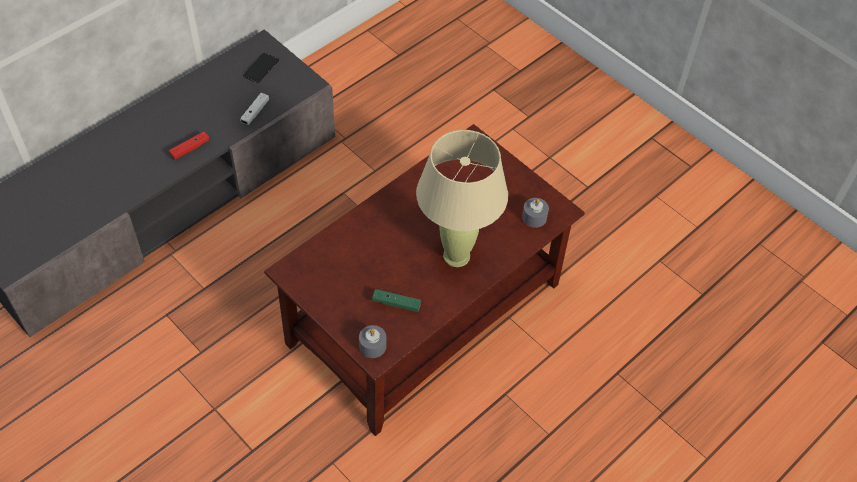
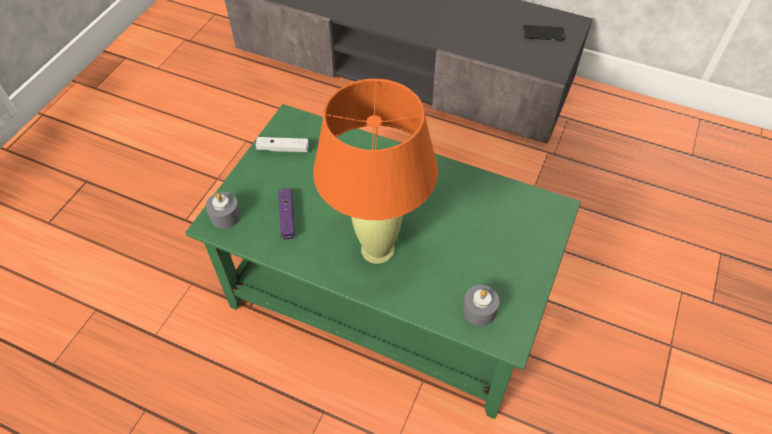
camera: 70 degrees right, 0 degrees up
red game controller [169,132,210,160] -> none
white game controller [240,93,269,125] -> white game controller moved to [256,137,309,153]
brown coffee table [264,124,585,436] -> green coffee table [185,104,581,419]
green game controller [372,289,421,312] -> purple game controller [278,189,295,240]
beige table lamp [416,130,508,267] -> orange table lamp [313,79,438,264]

